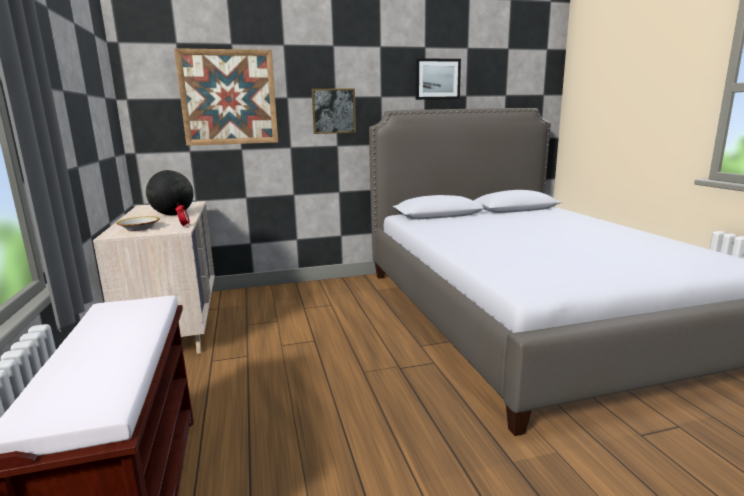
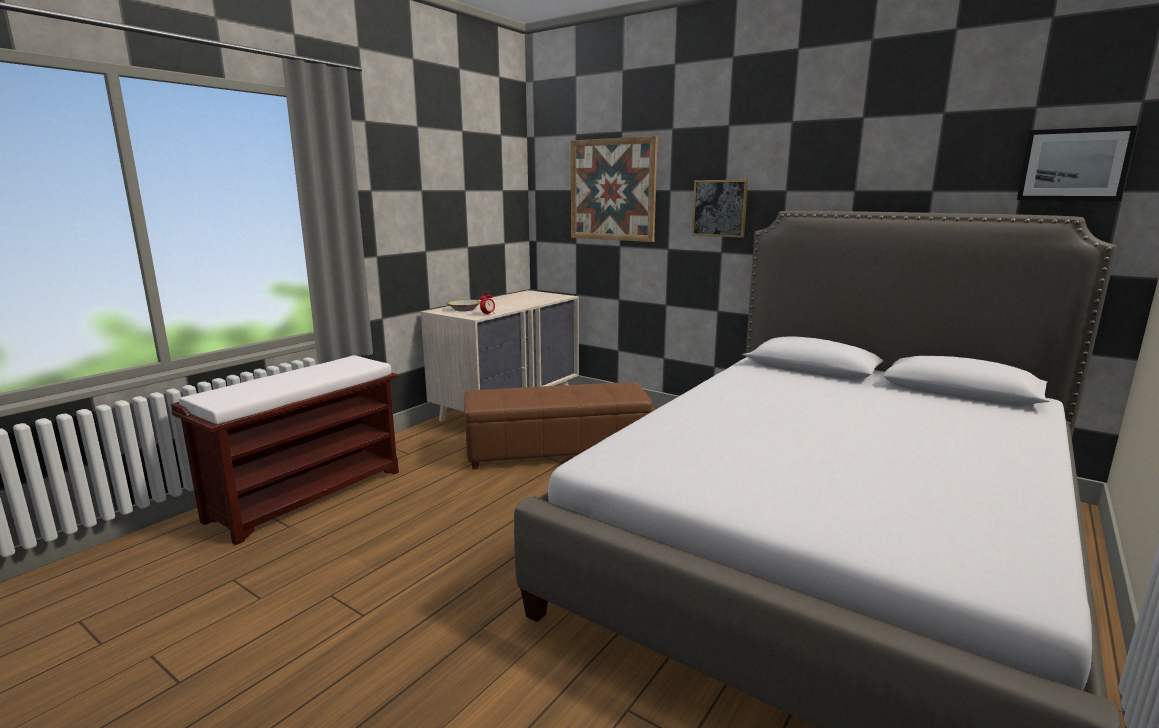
camera: 50 degrees right, 0 degrees up
globe [146,170,194,215] -> none
picture [416,58,461,100] -> picture moved to [1017,126,1138,201]
none -> brown ottoman [464,382,652,469]

